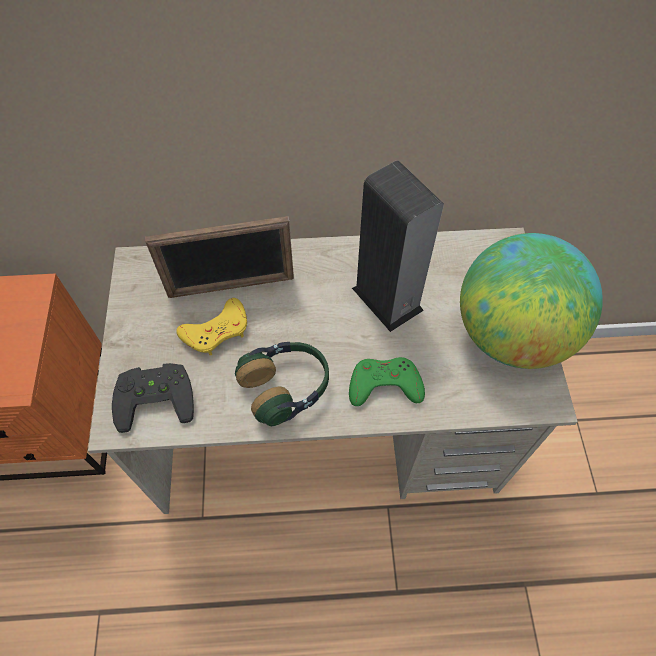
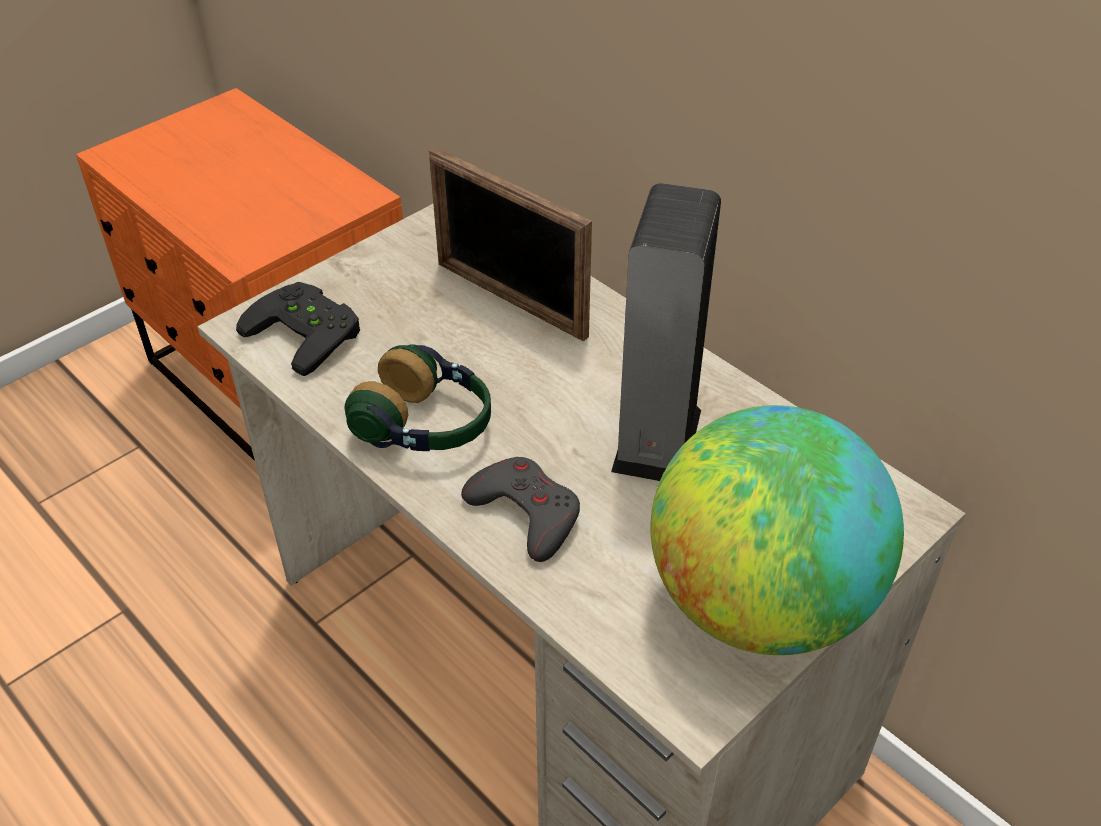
camera: 50 degrees right, 15 degrees down
yellow game controller [176,298,247,355] -> none
green game controller [349,357,425,406] -> grey game controller [461,457,580,562]

